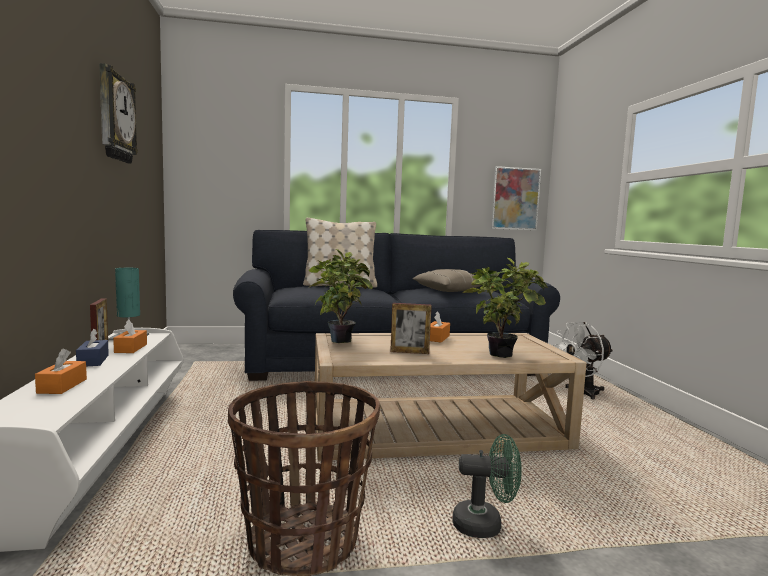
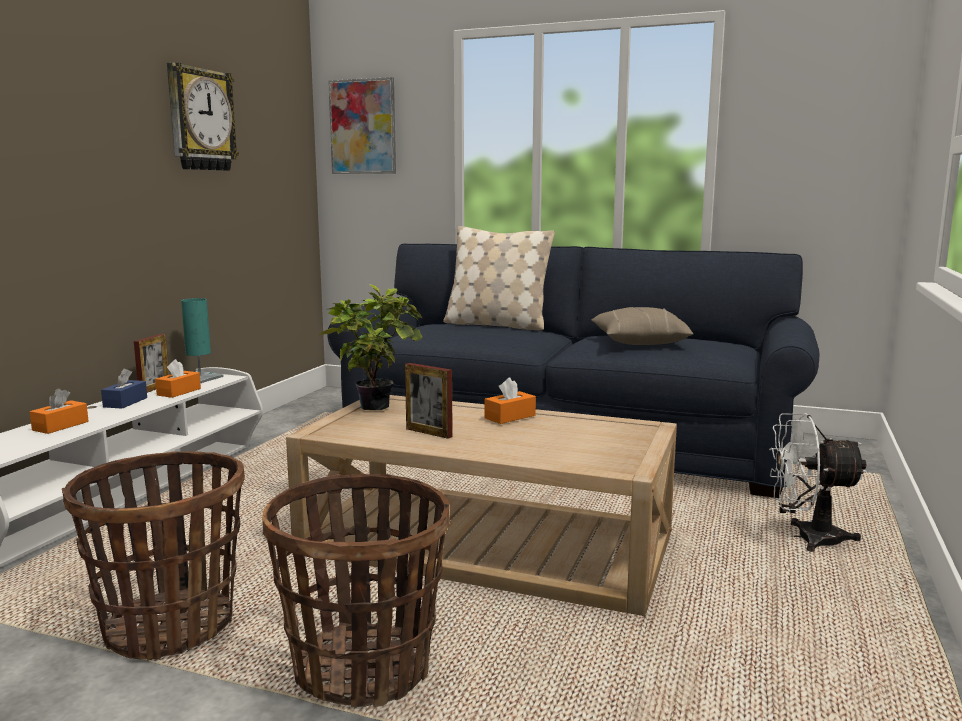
camera: 30 degrees right, 5 degrees up
green fan [452,434,522,538] -> basket [262,474,450,708]
potted plant [462,258,548,358] -> none
picture [491,166,541,230] -> picture moved to [328,77,396,174]

